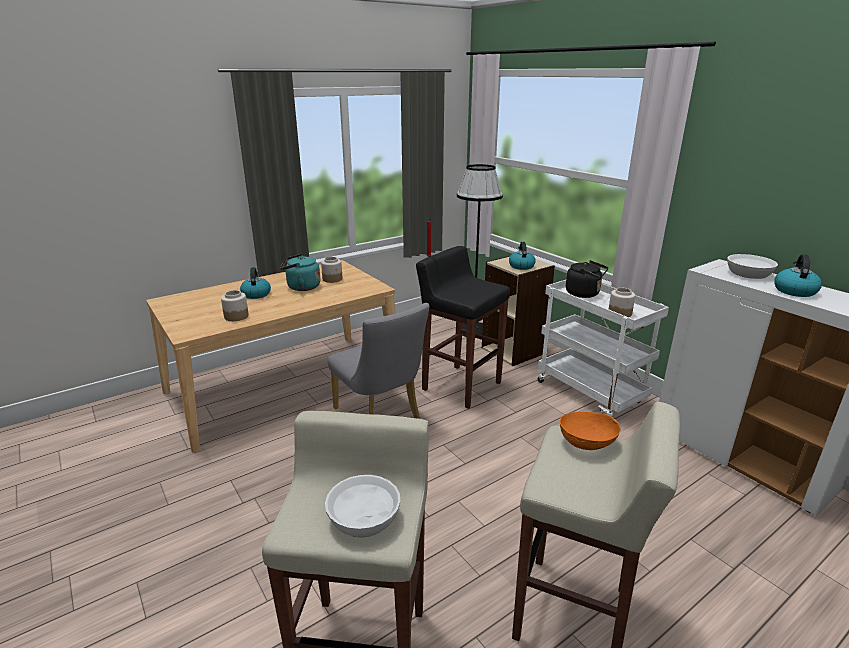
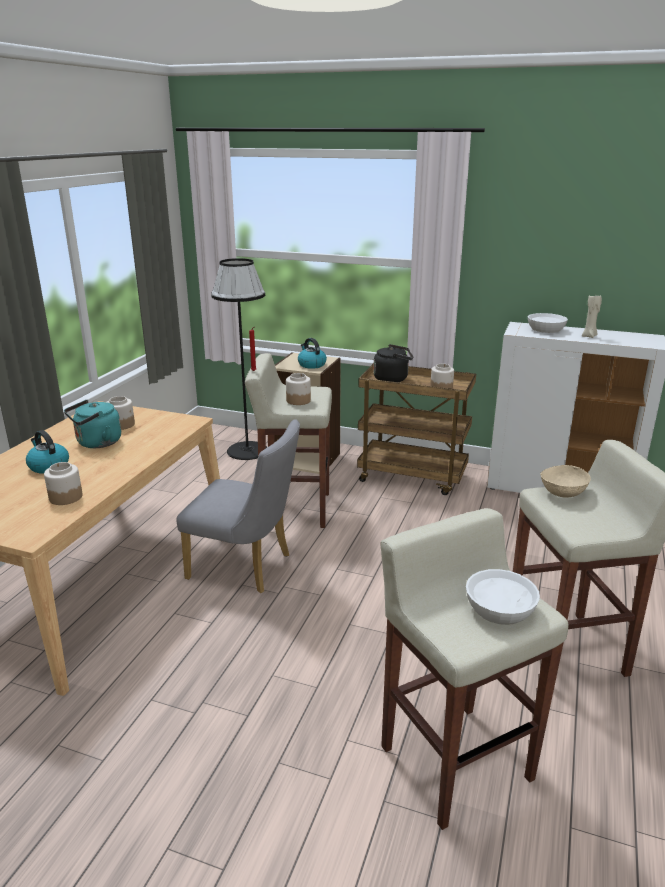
camera: 35 degrees left, 0 degrees up
black stool [416,246,510,409] -> beige stool [245,353,332,528]
white cart [538,280,669,416] -> brown cart [357,363,476,495]
orange bowl [560,411,621,450] -> beige bowl [541,465,591,498]
kettle [774,254,822,297] -> beige candle [582,295,602,338]
none -> jar [286,373,311,405]

